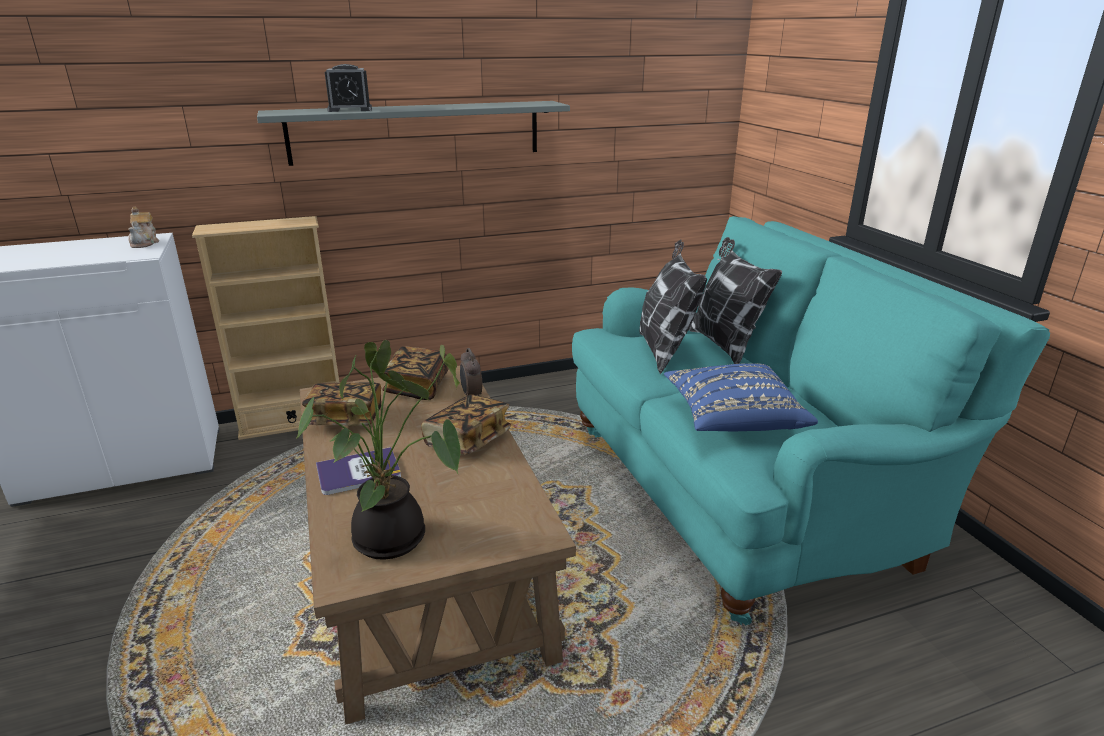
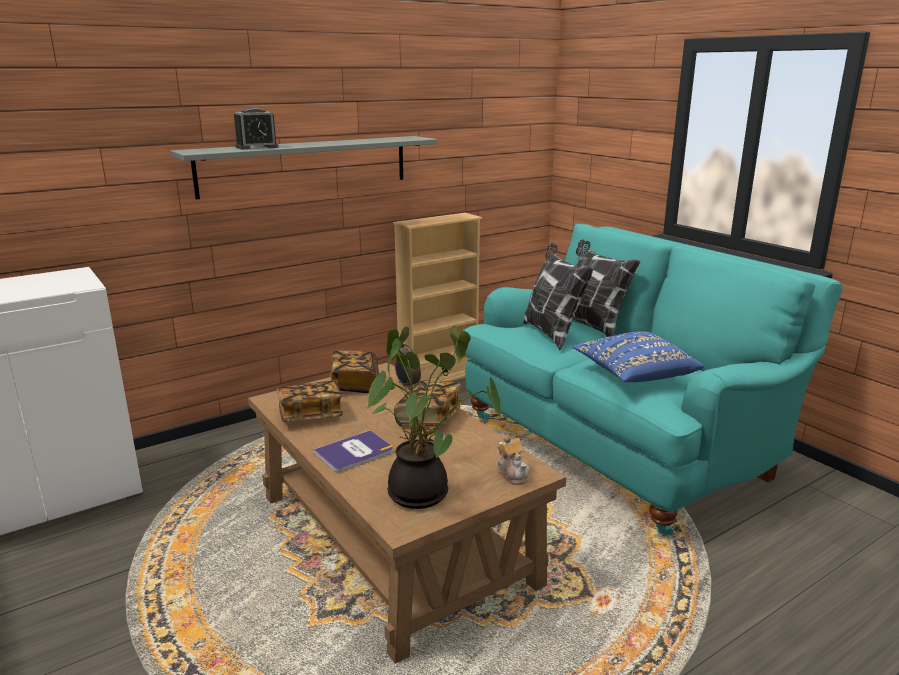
camera: 15 degrees left, 5 degrees down
teapot [128,207,159,248] -> teapot moved to [497,435,530,485]
beige bookcase [192,216,340,440] -> beige bookcase moved to [393,213,482,382]

